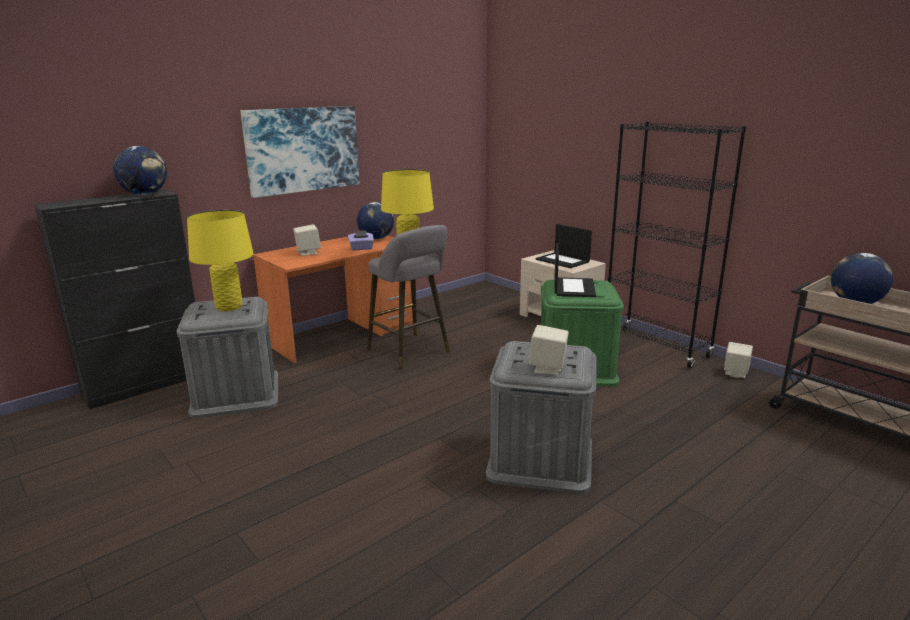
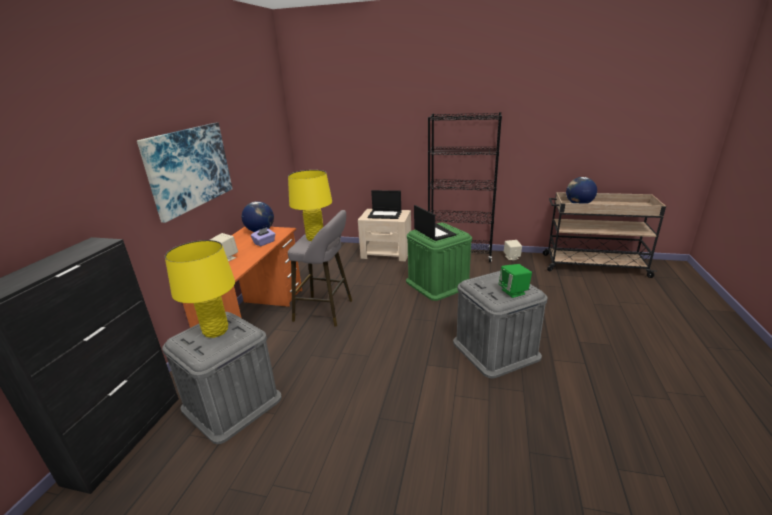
camera: 35 degrees left, 5 degrees up
globe [113,146,167,195] -> none
beige speaker [529,325,569,375] -> green speaker [499,264,532,298]

